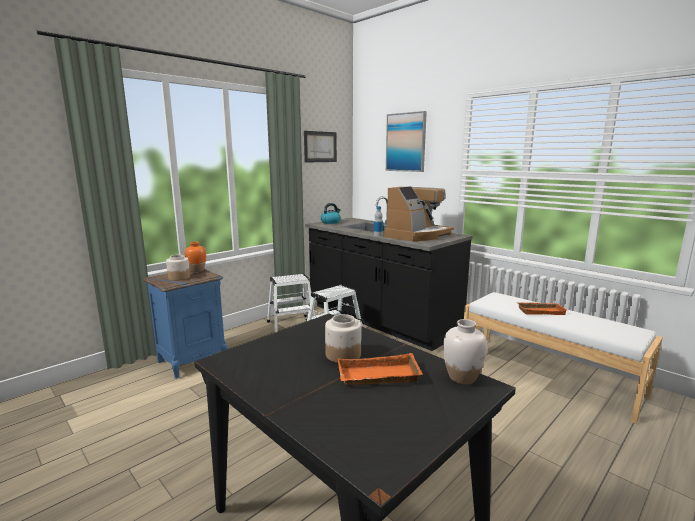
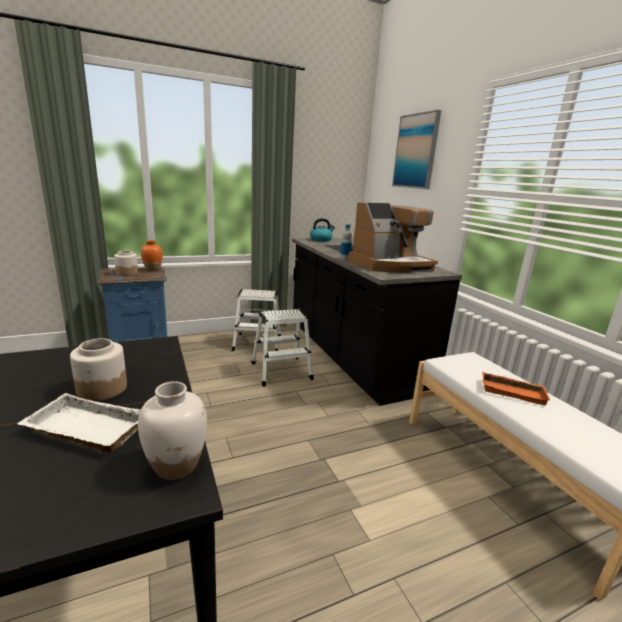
camera: 20 degrees right, 5 degrees up
picture [304,131,337,163] -> none
orange tray [338,353,422,385] -> white tray [17,393,141,453]

